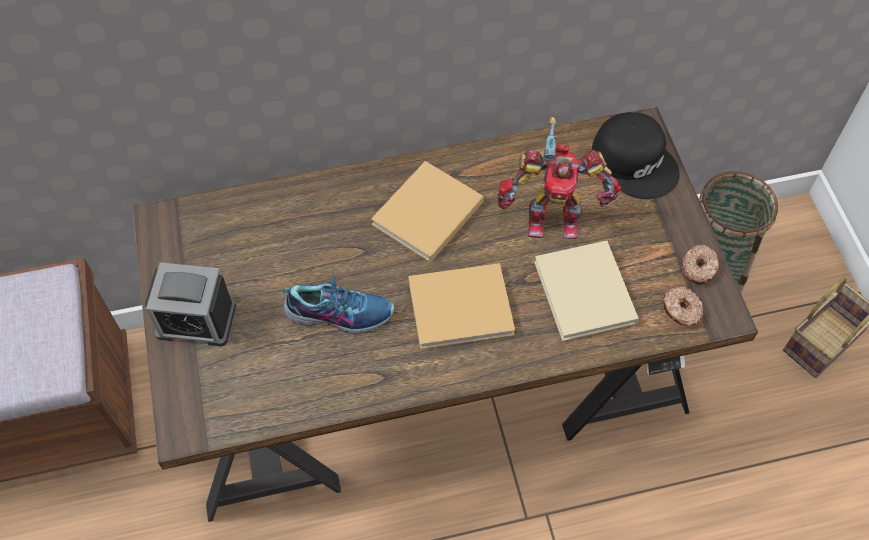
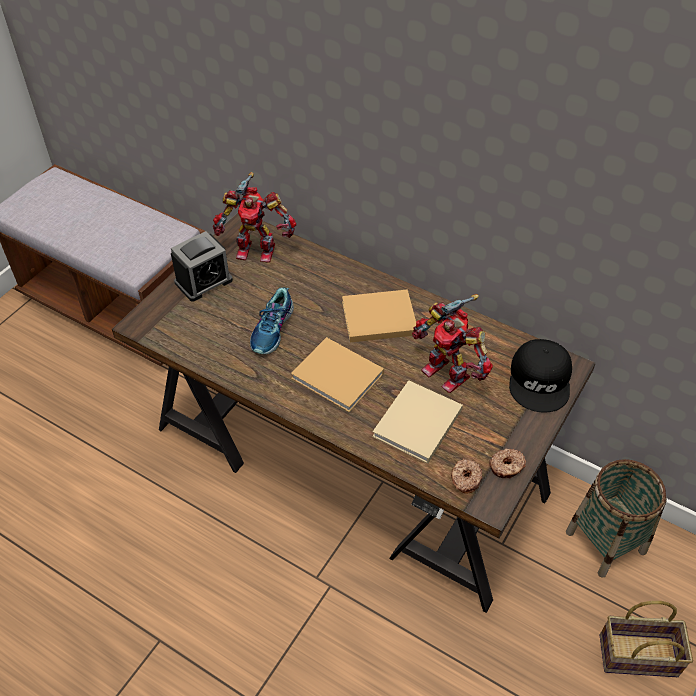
camera: 45 degrees right, 10 degrees down
alarm clock [145,262,236,346] -> alarm clock turned 90 degrees counterclockwise [171,231,233,302]
shoe [283,269,394,334] -> shoe turned 60 degrees clockwise [250,287,294,354]
none -> toy robot [213,172,296,263]

